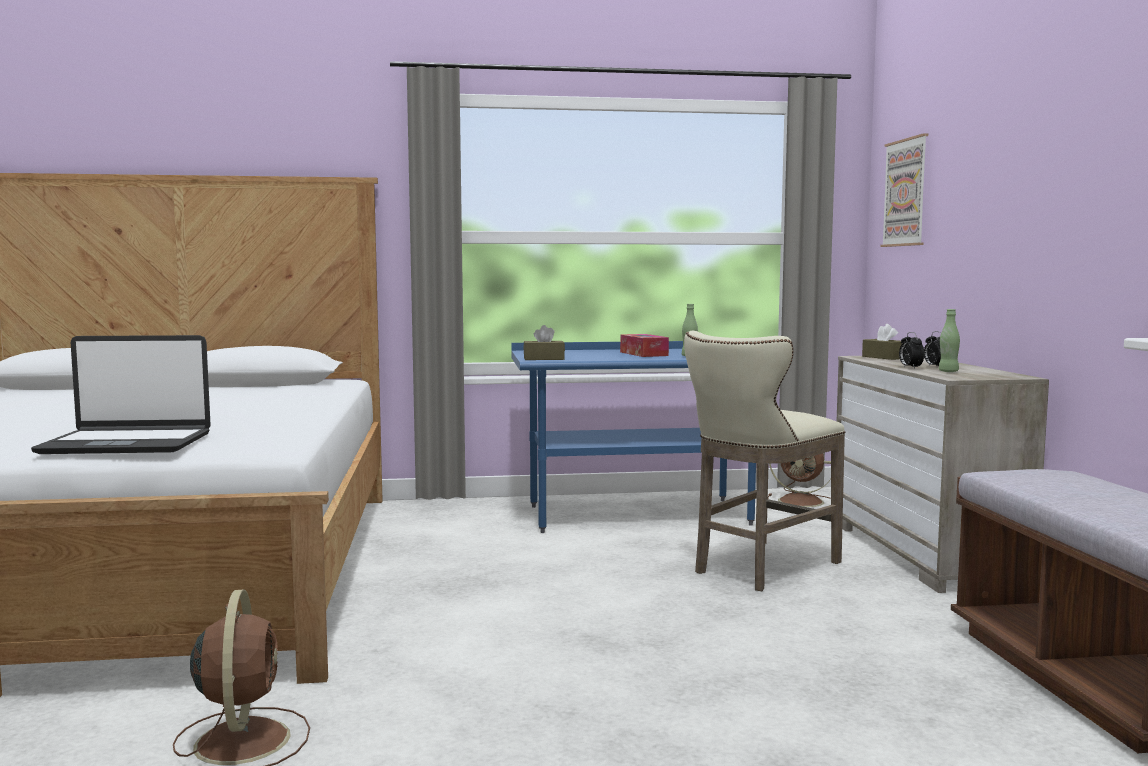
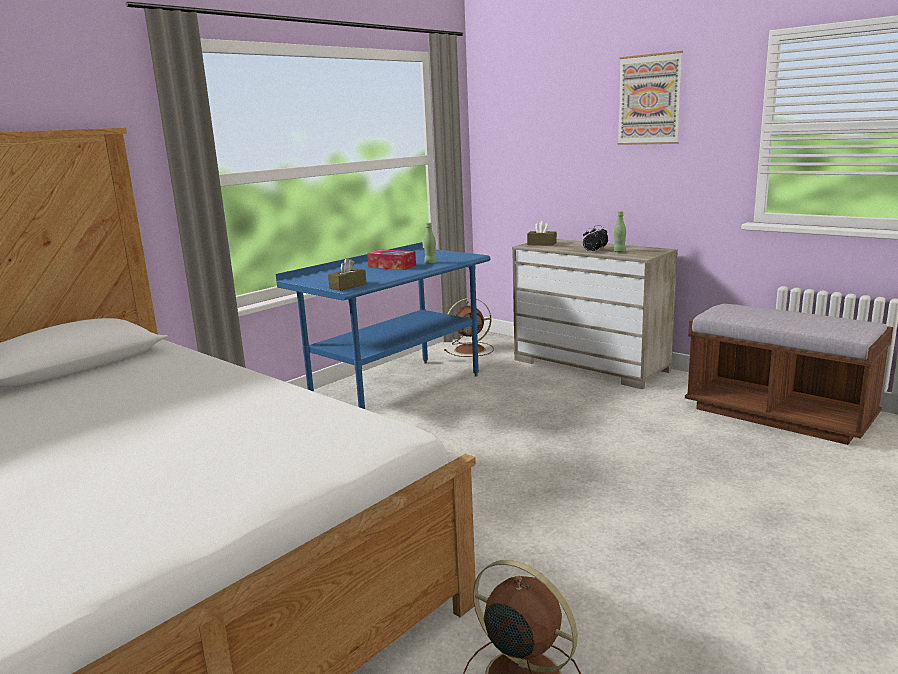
camera: 40 degrees left, 10 degrees up
laptop [31,335,211,454] -> none
beige stool [684,331,846,591] -> none
picture [881,133,928,247] -> picture moved to [617,51,683,145]

